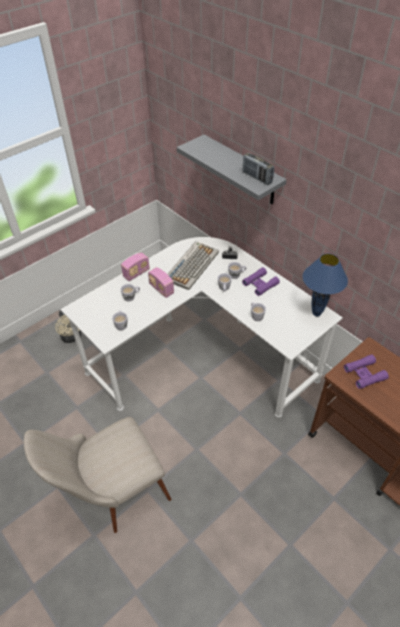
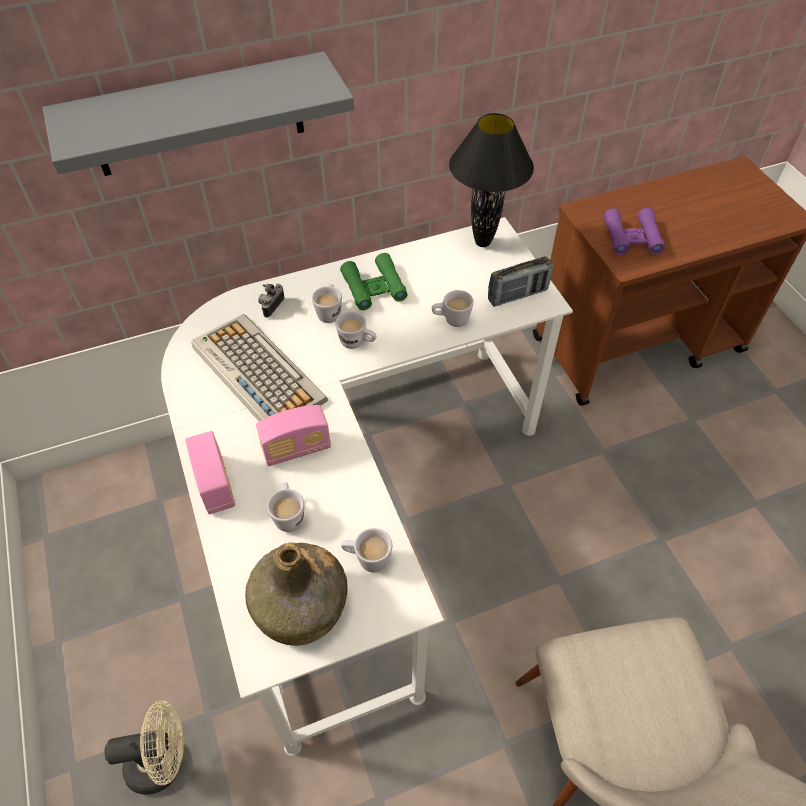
camera: 70 degrees left, 5 degrees up
purple binoculars [242,267,280,296] -> green binoculars [340,253,408,310]
radio [243,153,274,185] -> radio moved to [488,256,554,307]
blue table lamp [303,254,348,316] -> black table lamp [449,113,534,247]
none -> green bottle [245,543,348,646]

